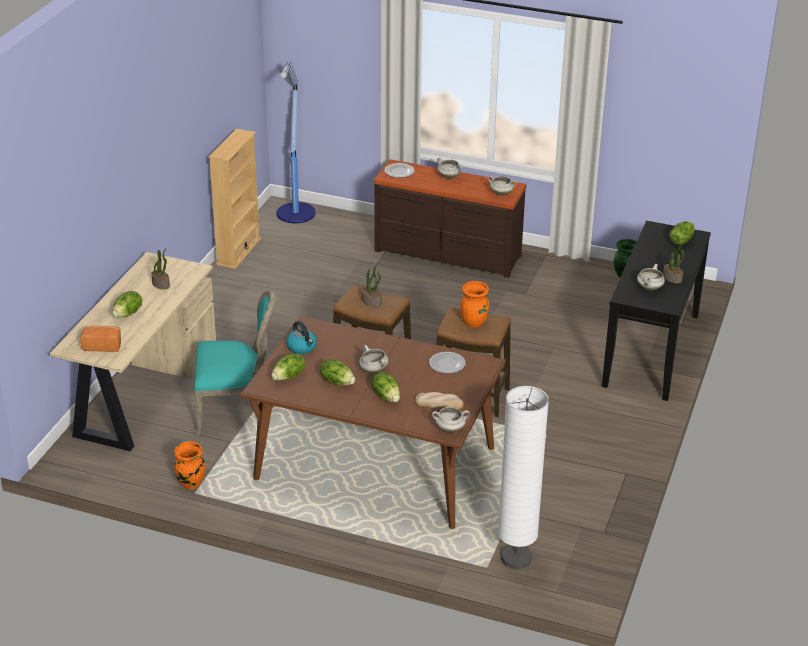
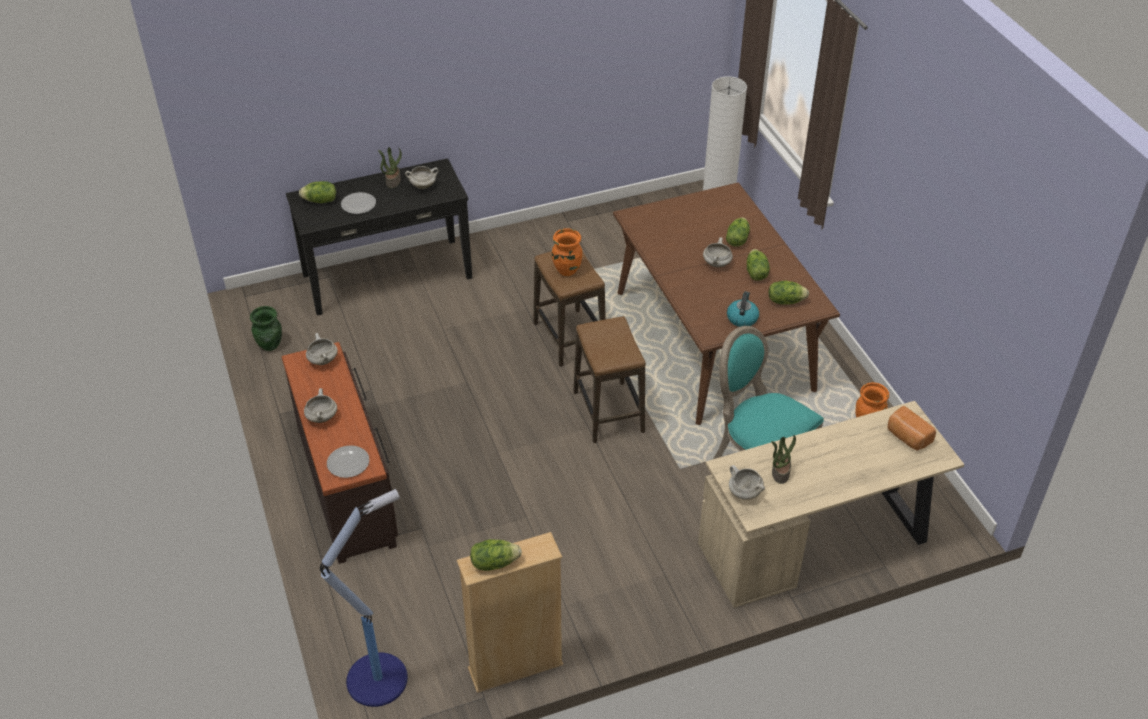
camera: 130 degrees left, 10 degrees up
lettuce [112,291,142,318] -> lettuce moved to [470,539,522,571]
potted plant [362,265,382,306] -> none
bread [415,392,464,409] -> none
plate [429,352,466,374] -> plate moved to [341,192,376,214]
white cooking pot [432,407,470,433] -> white cooking pot moved to [729,465,765,500]

